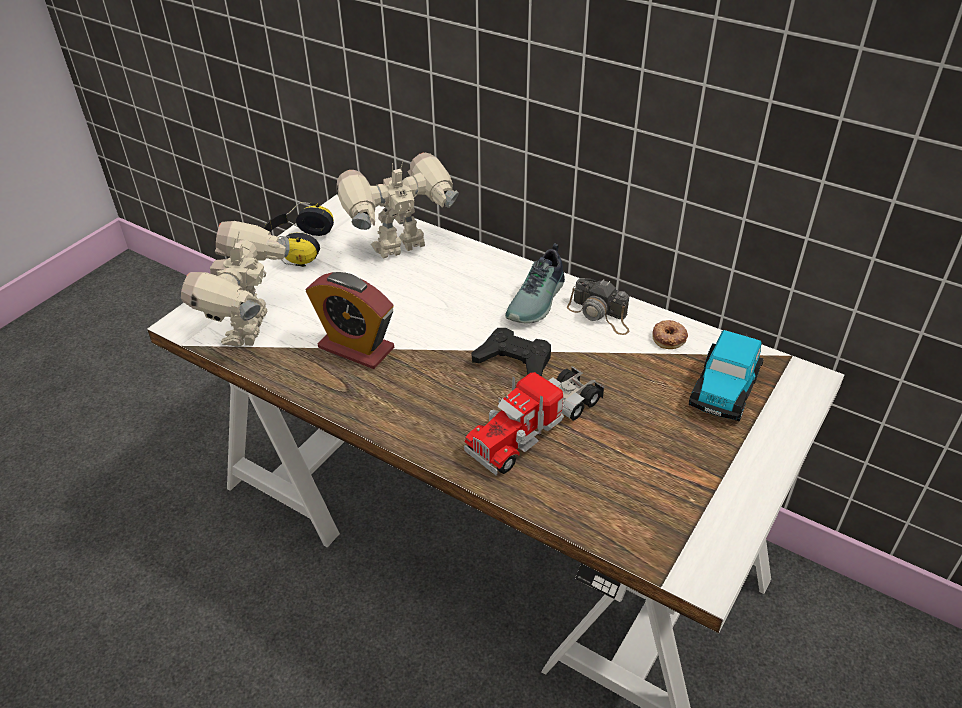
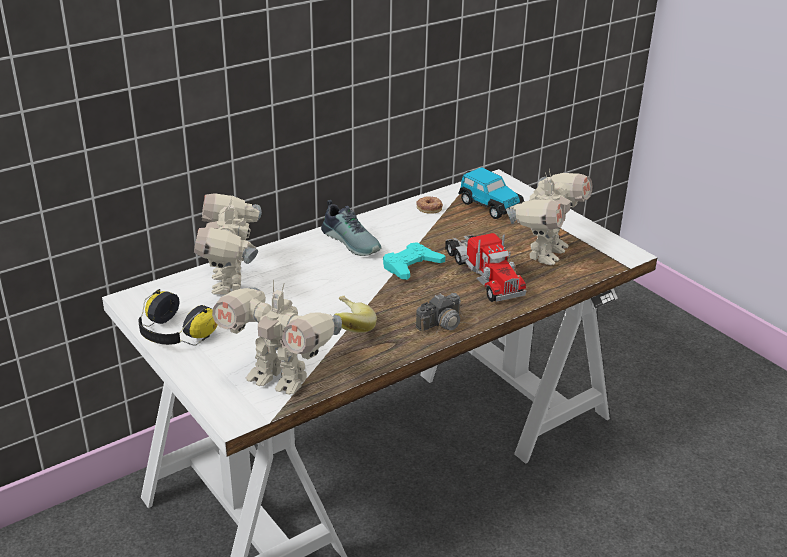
camera: 70 degrees left, 10 degrees down
alarm clock [306,272,394,369] -> banana [334,296,377,333]
black game controller [472,328,551,377] -> turquoise game controller [383,242,446,280]
camera [567,278,629,335] -> camera moved to [416,293,479,337]
none -> toy robot [506,169,593,265]

